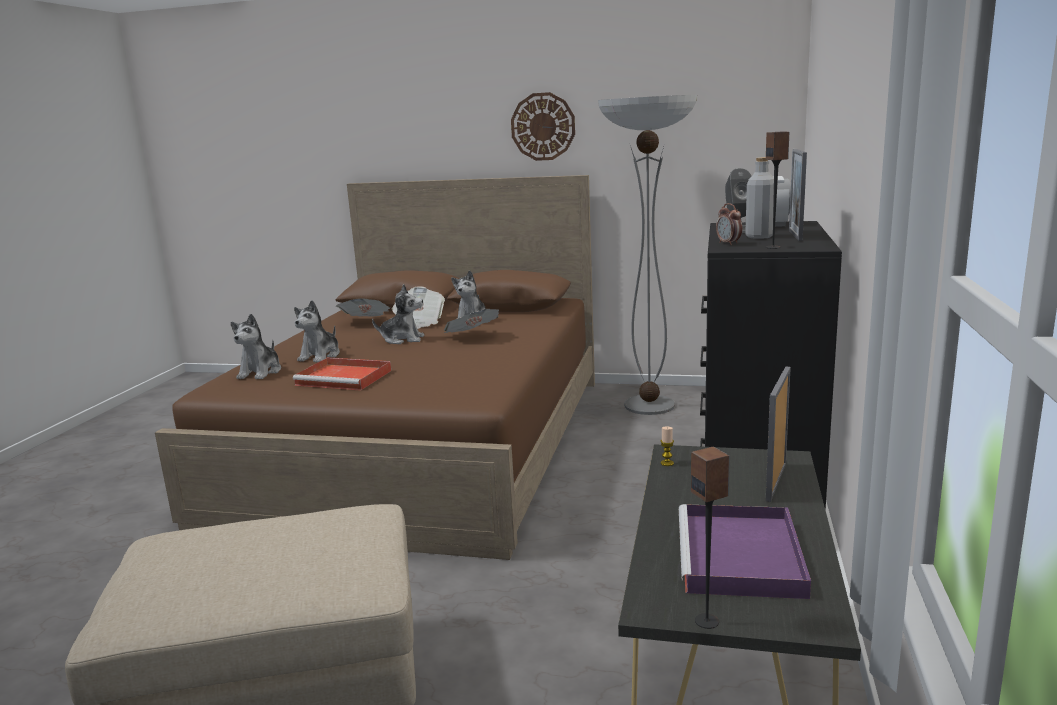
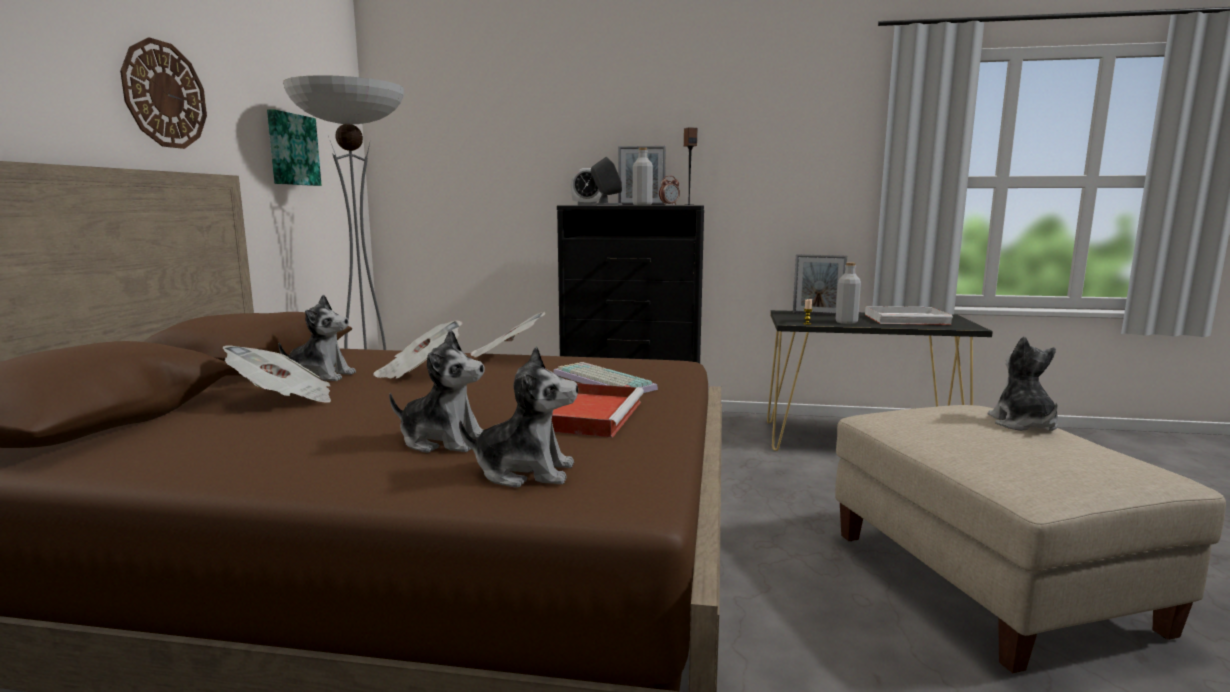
camera: 95 degrees left, 5 degrees down
newspaper [336,298,390,317] -> newspaper moved to [470,312,545,358]
plush toy [372,284,424,344] -> plush toy moved to [988,336,1058,431]
purple tray [679,504,811,599] -> white tray [865,306,953,325]
speaker [691,447,730,629] -> none
none -> picture [267,109,322,186]
none -> keyboard [553,362,658,393]
none -> grey bottle [836,262,861,324]

